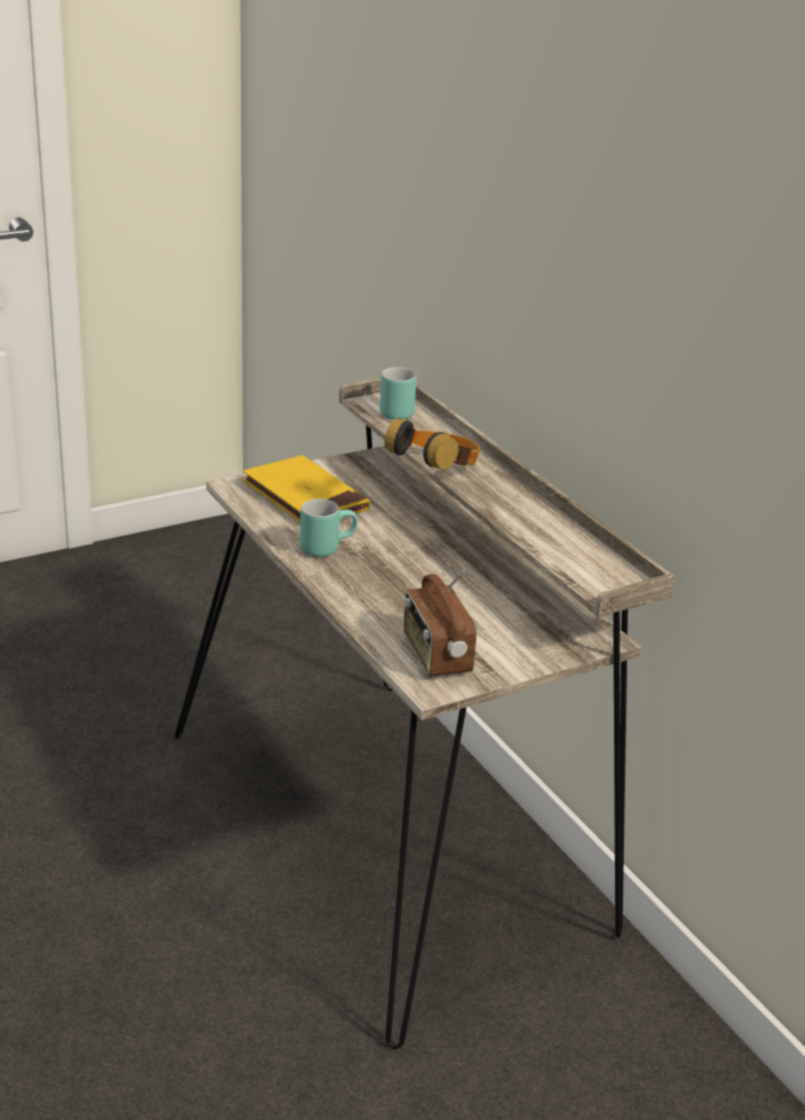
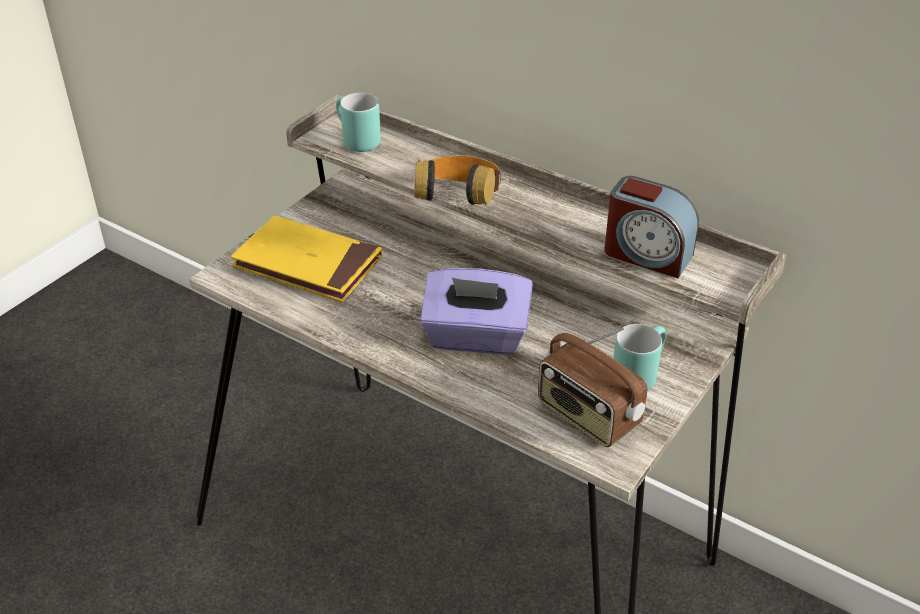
camera: 25 degrees left, 10 degrees up
turquoise mug [300,499,358,557] -> turquoise mug moved to [613,324,666,391]
none -> purple tissue box [420,268,533,355]
none -> alarm clock [604,176,699,278]

